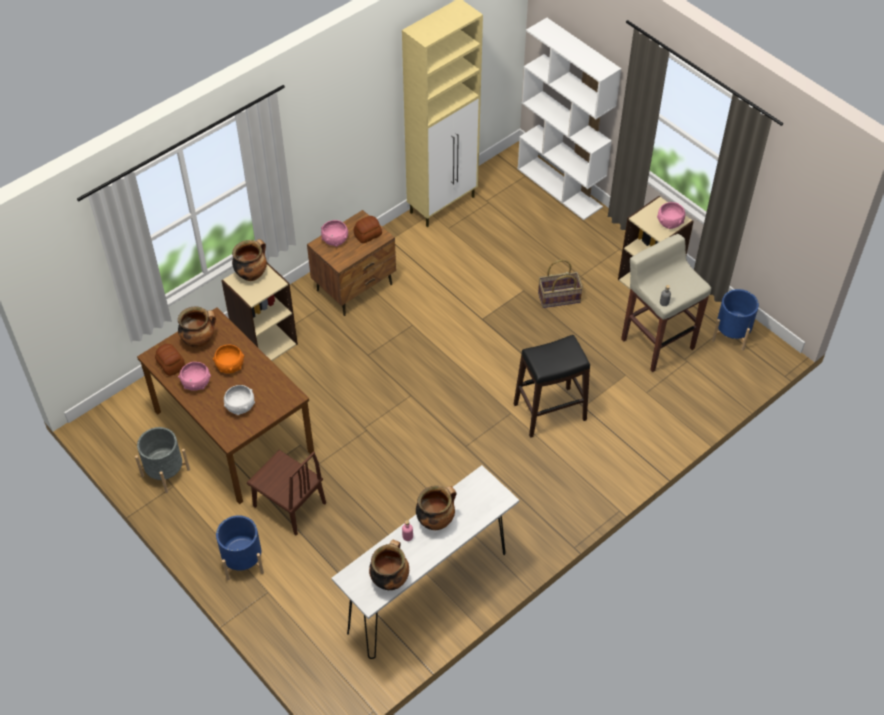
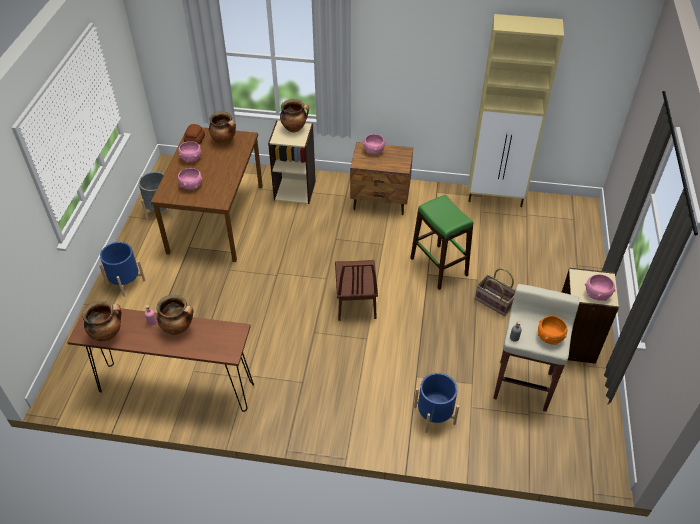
camera: 50 degrees right, 5 degrees down
orange bowl [213,345,244,373] -> orange bowl moved to [538,316,567,345]
white bowl [224,385,255,415] -> pink bowl [178,168,202,190]
brown chair [247,450,326,535] -> brown chair moved to [335,260,378,321]
white console table [331,465,519,659] -> brown console table [67,304,254,412]
bread [354,216,382,243] -> none
black stool [514,335,590,438] -> none
white bookcase [518,18,621,220] -> none
blue planter [712,289,759,351] -> blue planter moved to [414,373,459,433]
none -> green stool [410,195,473,290]

